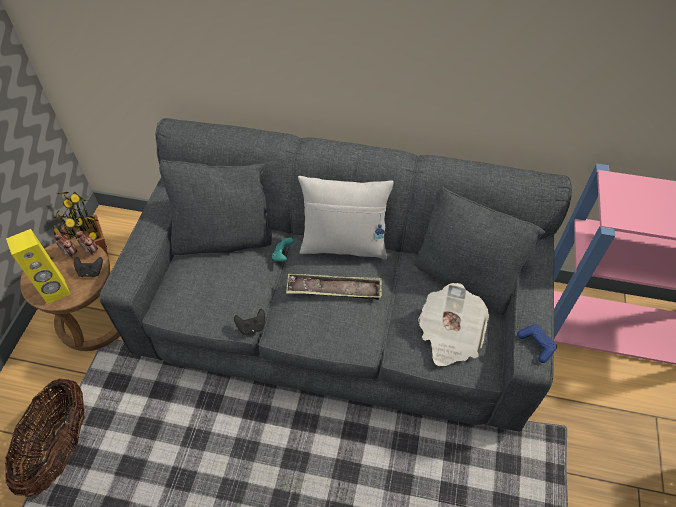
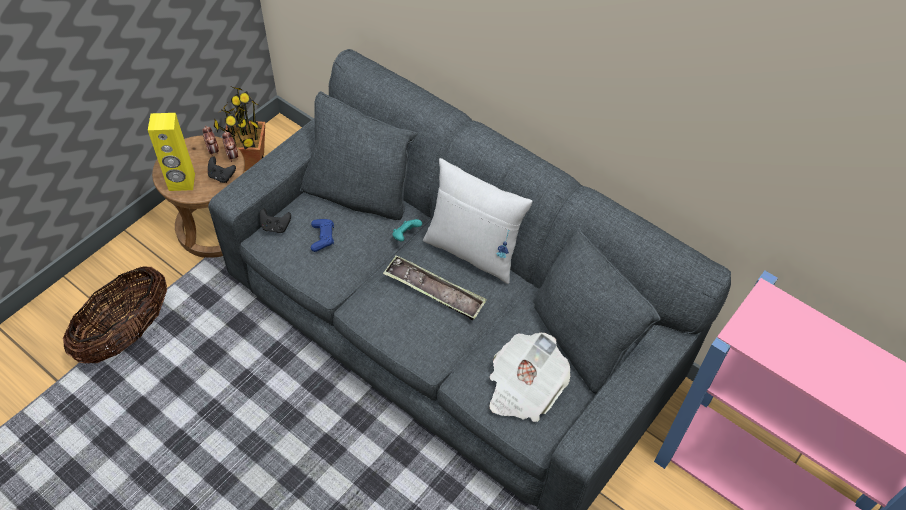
camera: 25 degrees right, 0 degrees up
black game controller [234,309,265,335] -> black game controller moved to [260,208,291,233]
blue game controller [517,325,557,363] -> blue game controller moved to [311,219,334,252]

